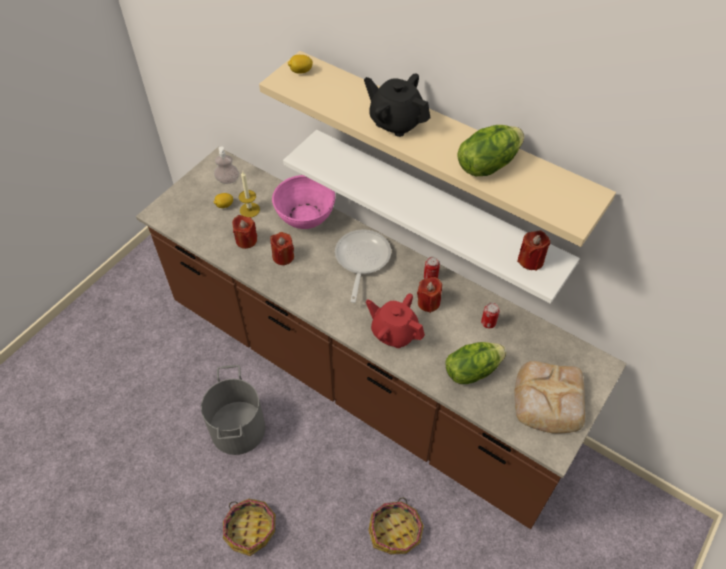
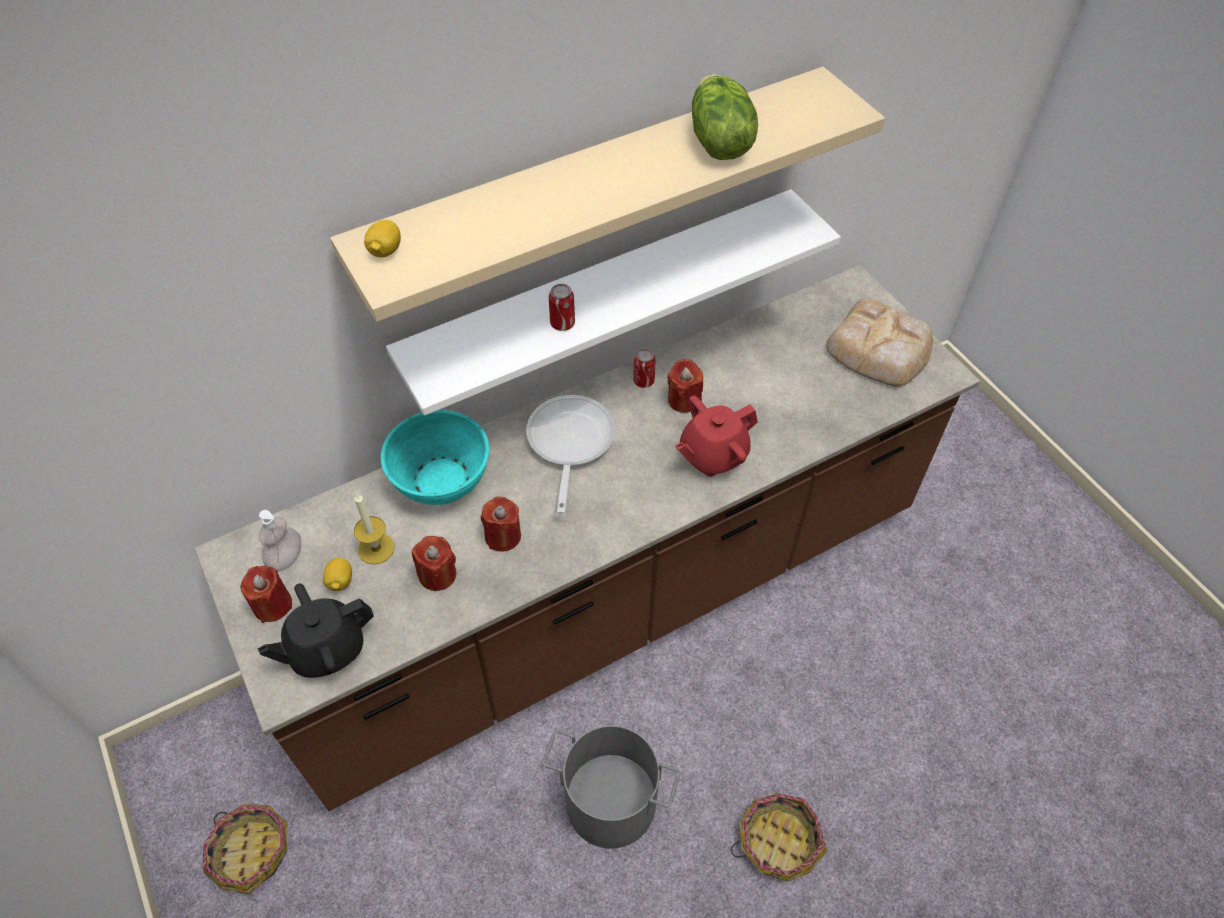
camera: 65 degrees left, 0 degrees up
pink bowl [272,175,335,229] -> turquoise bowl [381,410,490,505]
frying pan [335,229,391,303] -> frying pan turned 60 degrees clockwise [526,395,615,514]
black teapot [364,73,431,137] -> black teapot moved to [258,583,374,678]
basket [368,498,424,555] -> basket moved to [202,804,287,894]
lettuce [445,342,507,384] -> none
can [481,303,500,328] -> can moved to [549,284,575,331]
red candle [517,230,550,271] -> red candle moved to [240,566,292,623]

